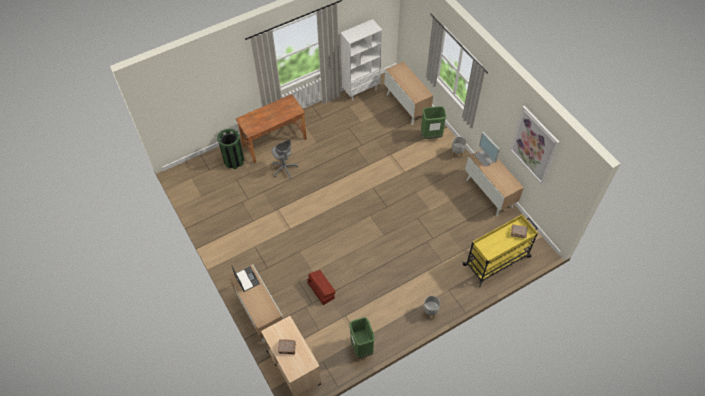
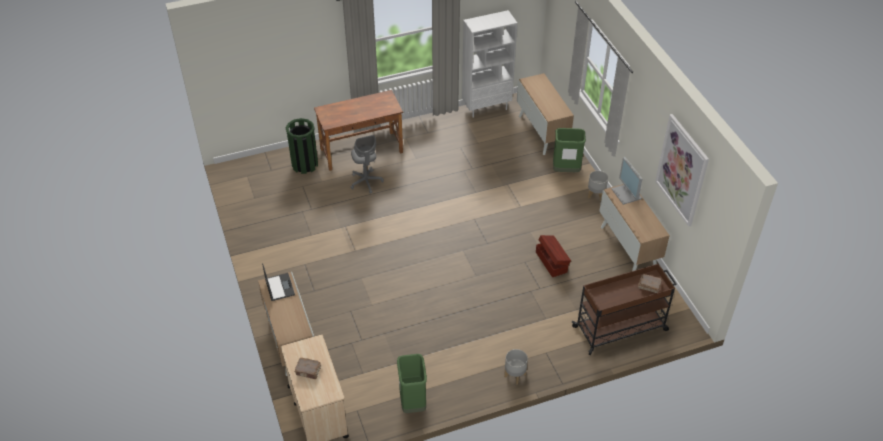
camera: 10 degrees right, 10 degrees down
brown storage box [307,270,336,305] -> brown storage box moved to [536,235,571,277]
yellow cart [462,215,538,287] -> brown cart [572,264,677,355]

